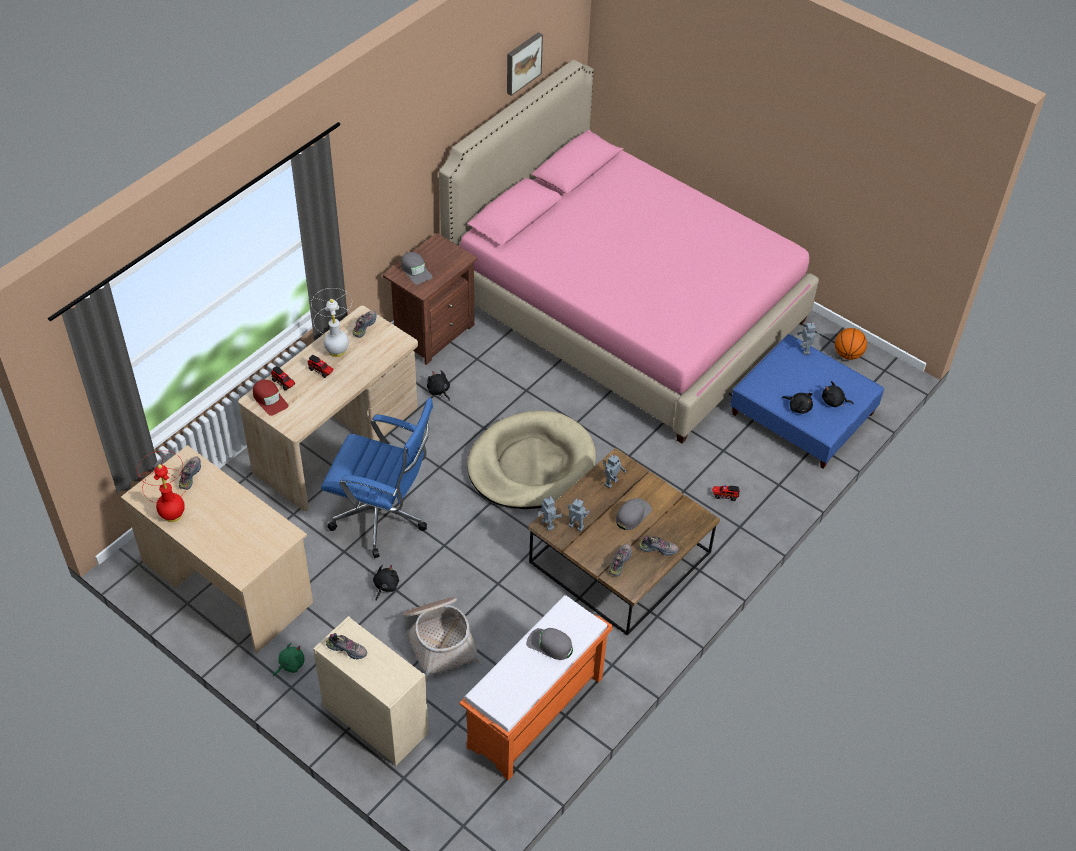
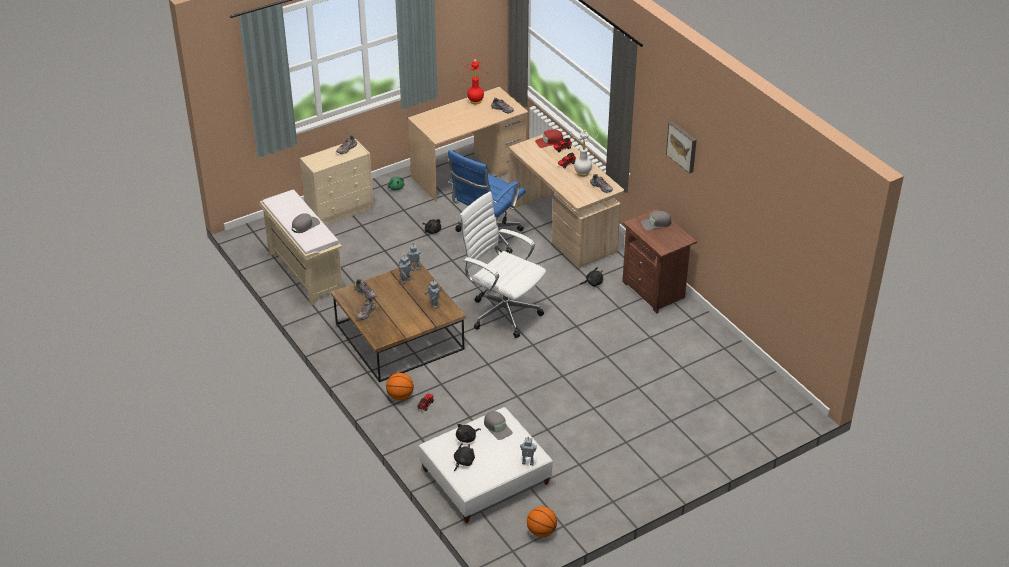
camera: 110 degrees right, 10 degrees down
basket [403,597,481,681] -> none
pink bed [439,60,819,443] -> none
orange bench [460,595,613,780] -> beige bench [260,190,343,305]
beige dog bed [467,411,596,509] -> white office chair [459,191,546,338]
picture [507,32,543,96] -> picture moved to [666,121,697,174]
grey cap [616,498,652,530] -> grey cap moved to [484,411,513,440]
blue ottoman [730,334,885,469] -> white ottoman [419,407,553,523]
none -> basketball [386,373,414,400]

